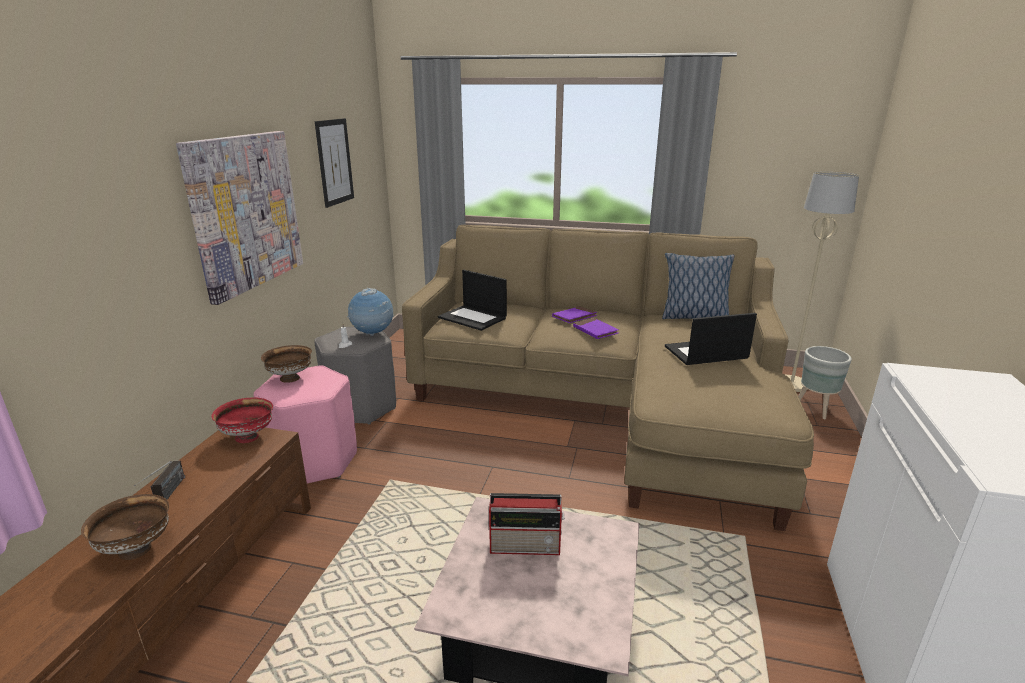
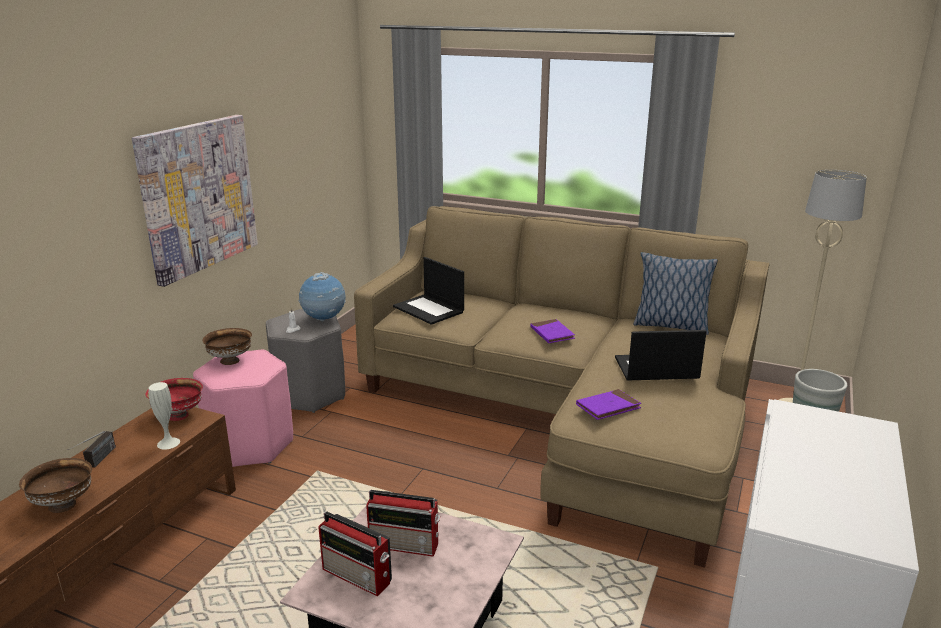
camera: 10 degrees right, 0 degrees up
picture [315,118,354,208] -> none
purple book [552,306,597,323] -> purple book moved to [576,389,641,420]
none -> white vase [149,382,180,450]
none -> radio [318,512,392,596]

